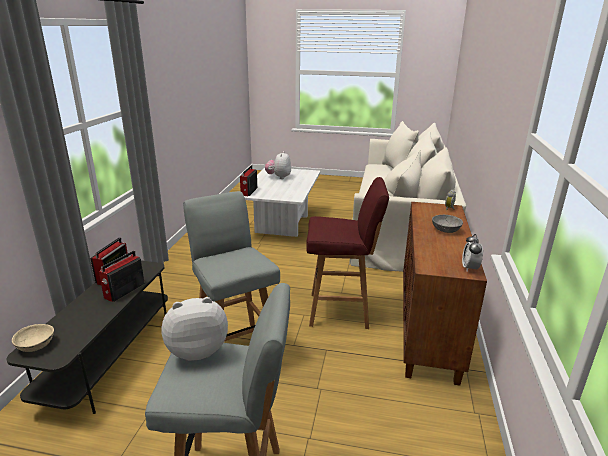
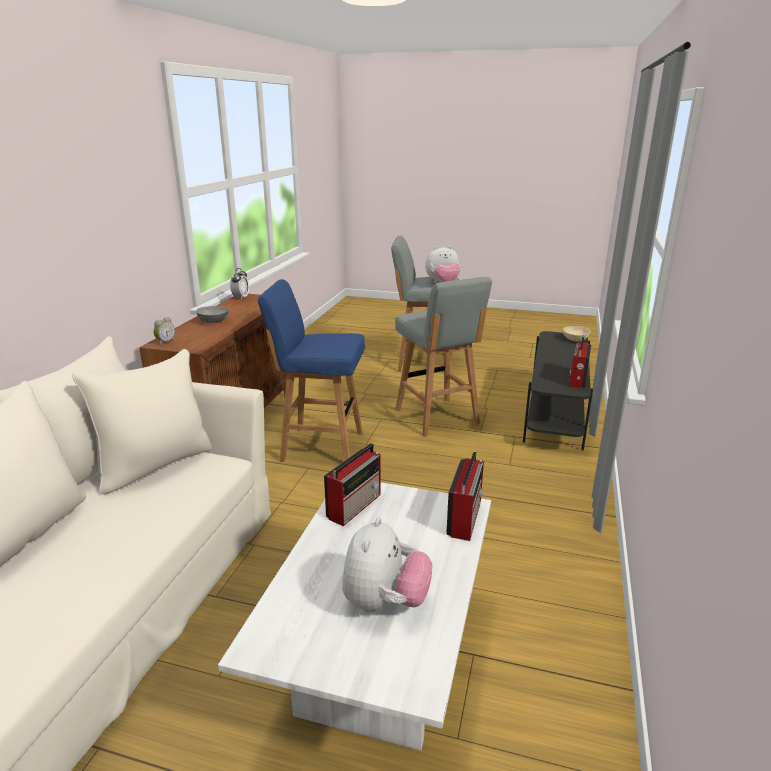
camera: 175 degrees left, 0 degrees up
radio [99,251,145,302] -> radio moved to [324,443,381,526]
red stool [306,177,389,329] -> blue stool [258,279,365,462]

